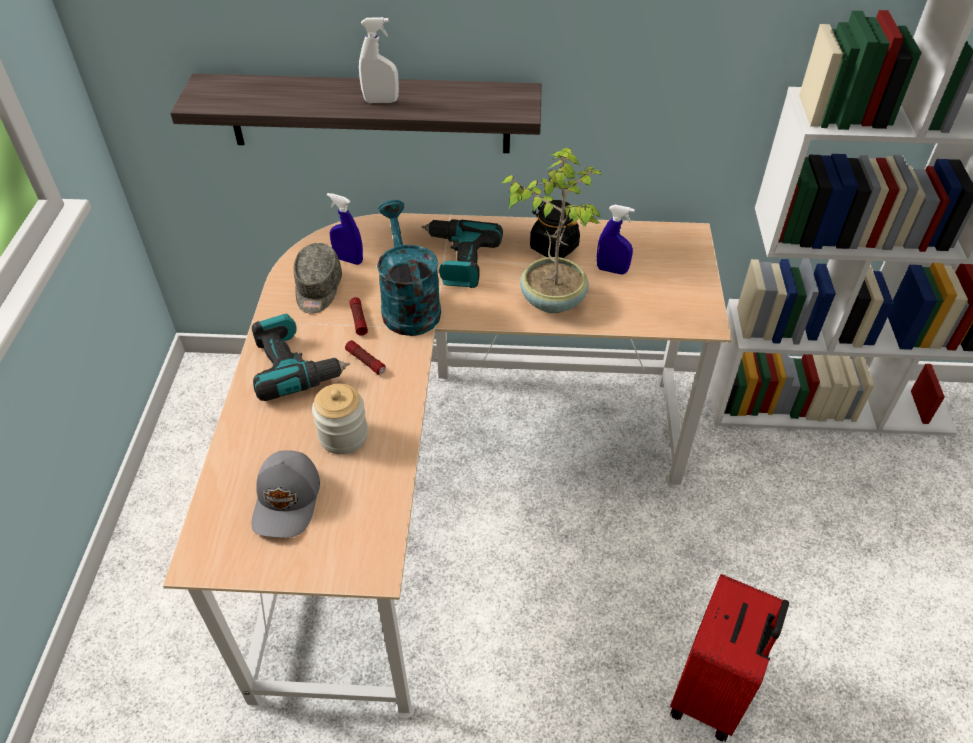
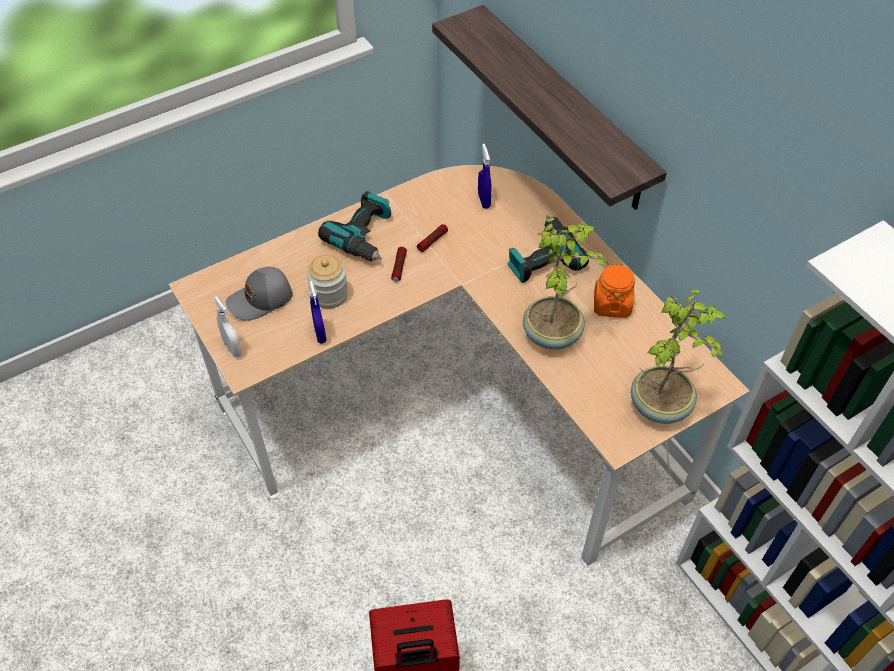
camera: 55 degrees right, 5 degrees up
grey cap [294,243,342,314] -> none
white spray bottle [359,17,399,103] -> white spray bottle moved to [214,296,242,357]
turquoise watering can [377,200,441,336] -> none
black jar [530,200,580,258] -> orange jar [594,263,635,318]
blue spray bottle [597,205,635,274] -> blue spray bottle moved to [309,281,327,344]
none -> potted plant [631,290,728,424]

